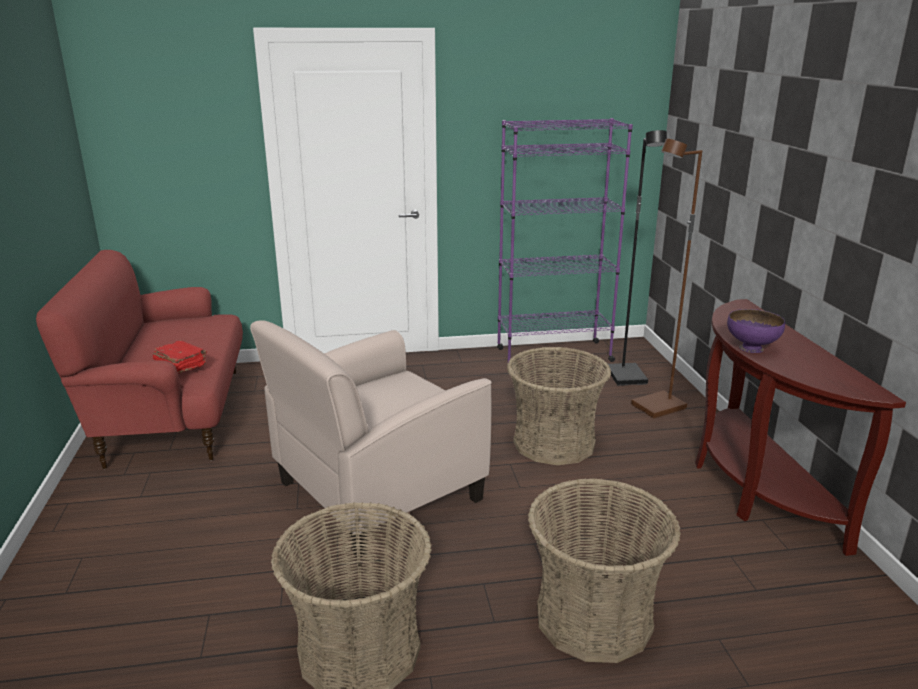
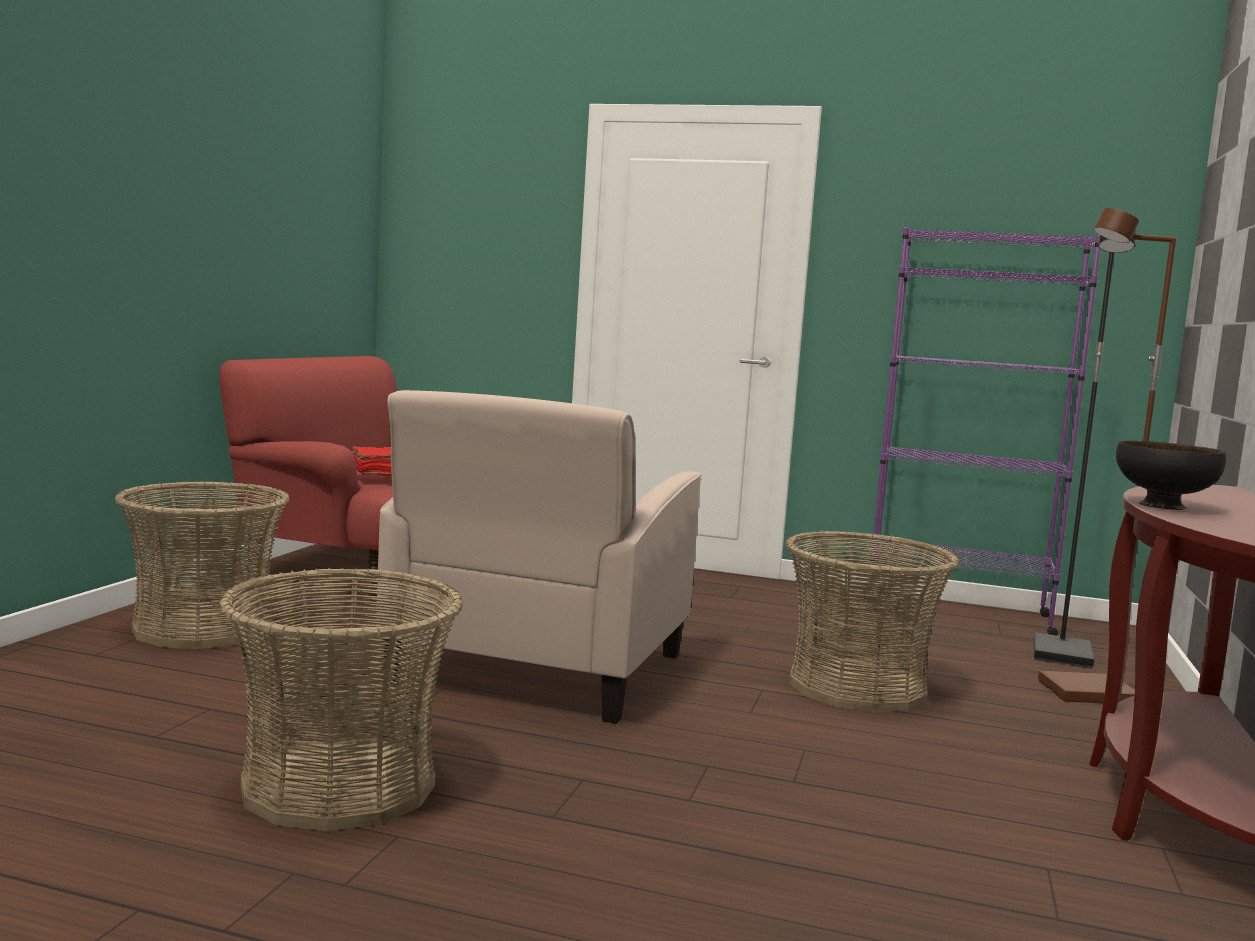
camera: 25 degrees right, 15 degrees down
beige armchair [250,320,492,557] -> beige armchair turned 60 degrees counterclockwise [376,390,701,724]
basket [528,478,681,663] -> basket moved to [115,481,290,649]
purple bowl [727,309,785,353] -> black bowl [1116,441,1226,510]

